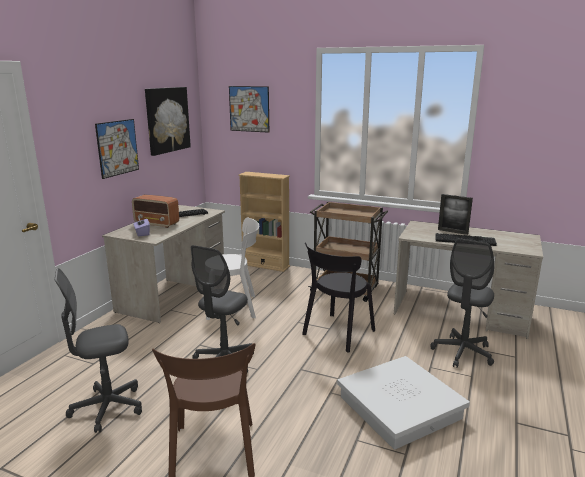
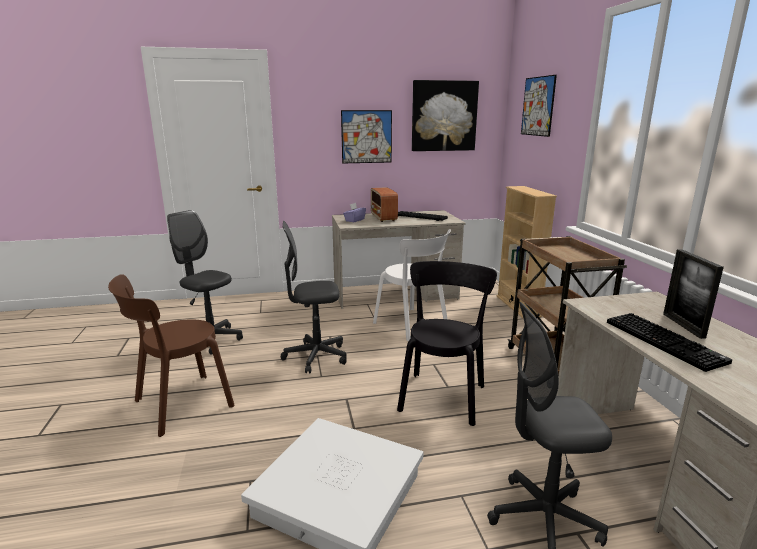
camera: 55 degrees right, 0 degrees up
black chair [302,243,375,353] -> black chair turned 105 degrees clockwise [397,261,497,426]

